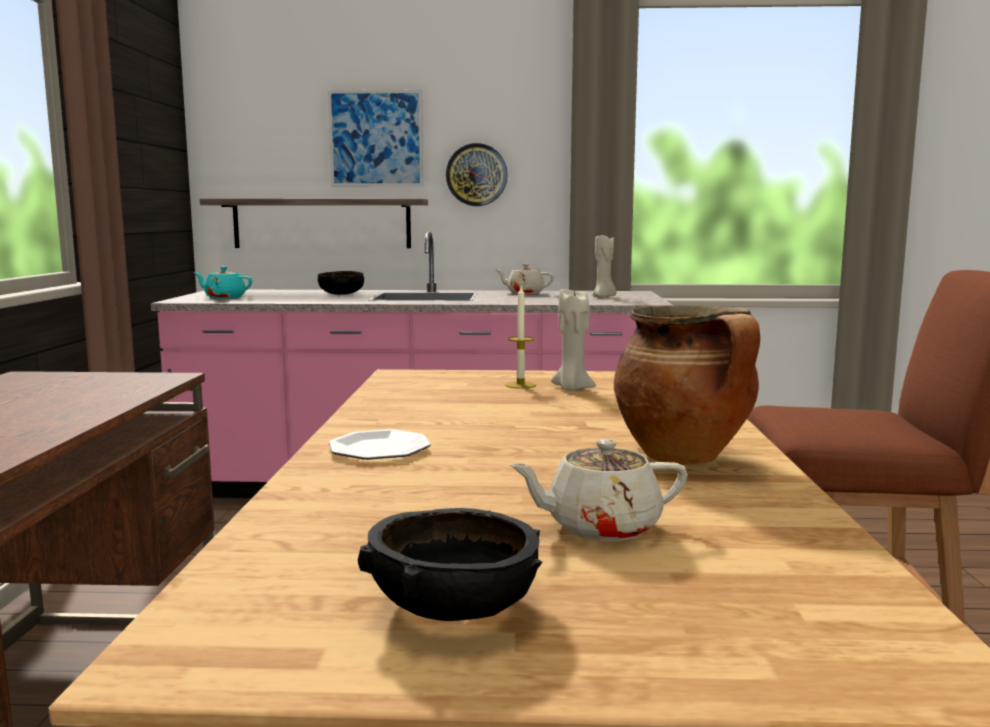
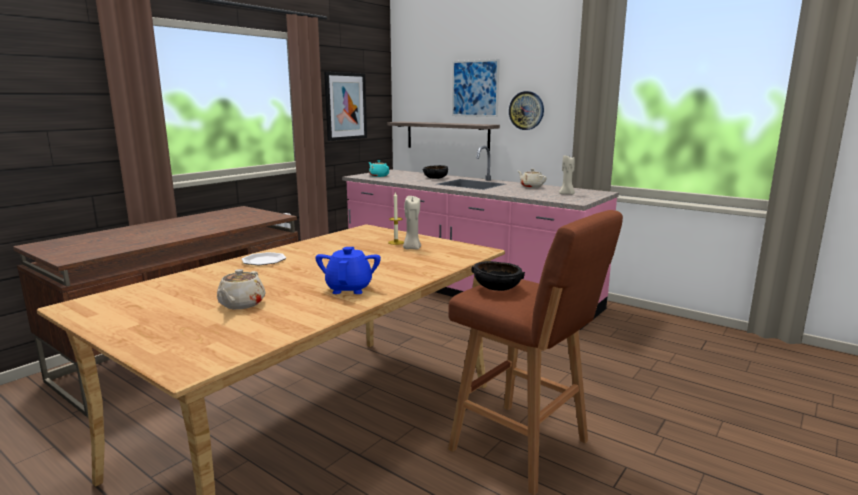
camera: 35 degrees right, 5 degrees up
black bowl [358,508,543,621] -> black bowl moved to [471,261,525,291]
beige teapot [509,439,688,541] -> beige teapot turned 105 degrees counterclockwise [217,269,265,309]
cooking pot [614,305,760,465] -> blue teapot [315,247,381,294]
none -> picture [324,72,367,141]

